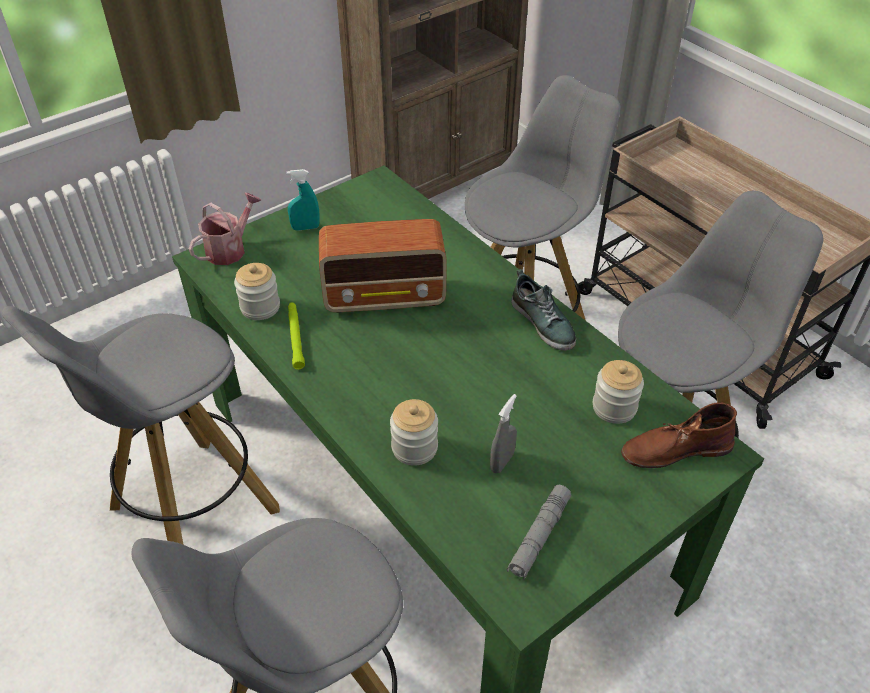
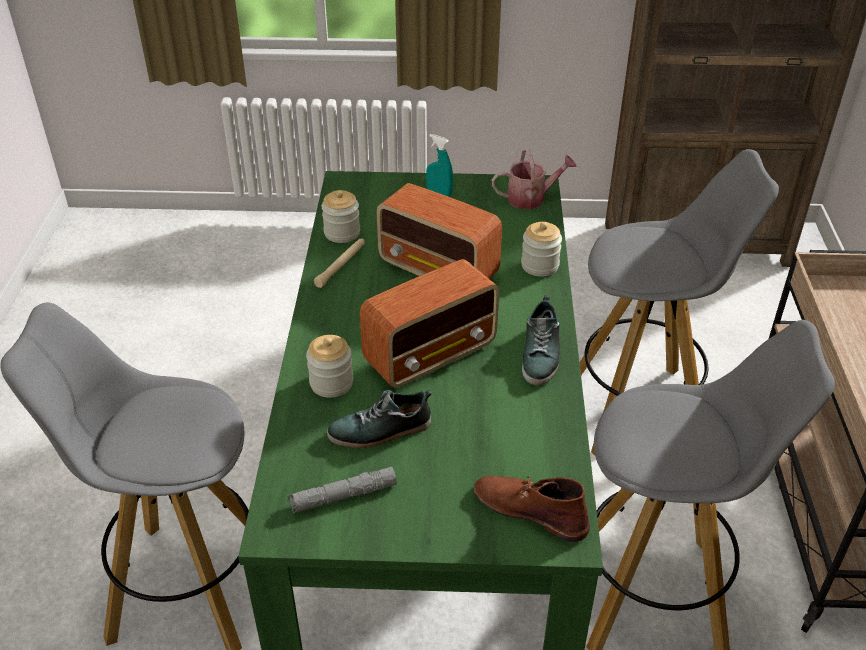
camera: 40 degrees right, 5 degrees down
grey stool [2,306,280,545] -> none
watering can [189,193,261,265] -> watering can moved to [492,149,577,209]
green flashlight [288,302,305,370] -> beige flashlight [314,239,365,288]
grey spray bottle [490,394,517,473] -> shoe [327,389,432,448]
jar [593,360,644,424] -> jar moved to [521,222,562,276]
none -> radio [360,259,499,388]

